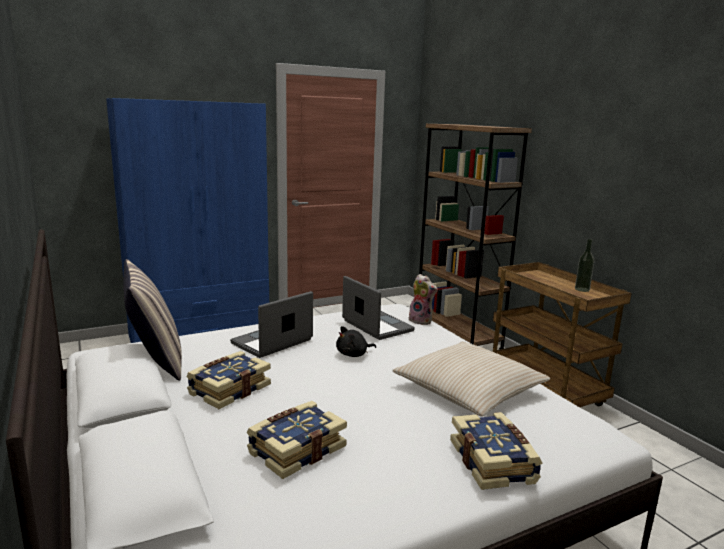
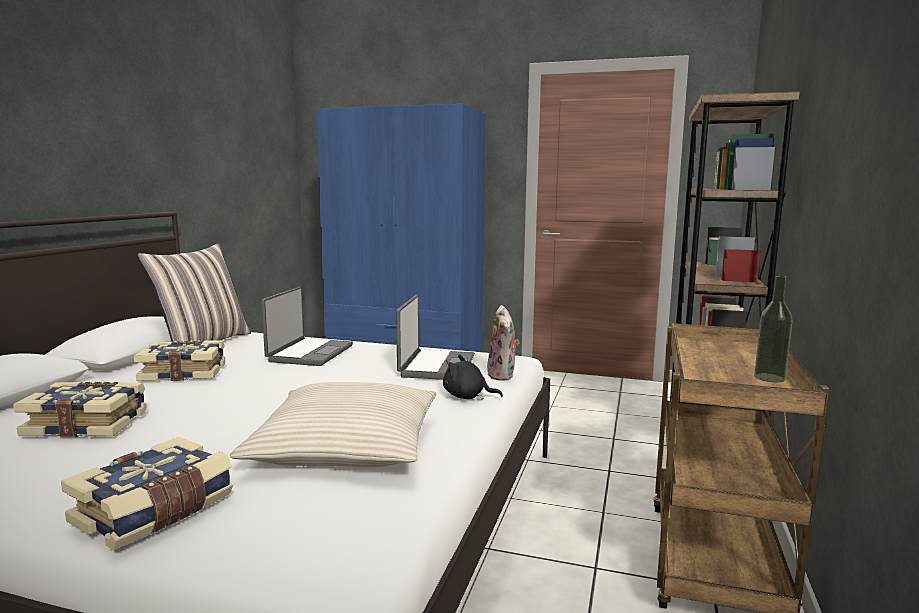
camera: 45 degrees right, 5 degrees down
laptop [230,291,313,358] -> laptop turned 105 degrees clockwise [261,287,353,366]
black plush toy [336,326,376,357] -> black plush toy moved to [443,354,503,400]

